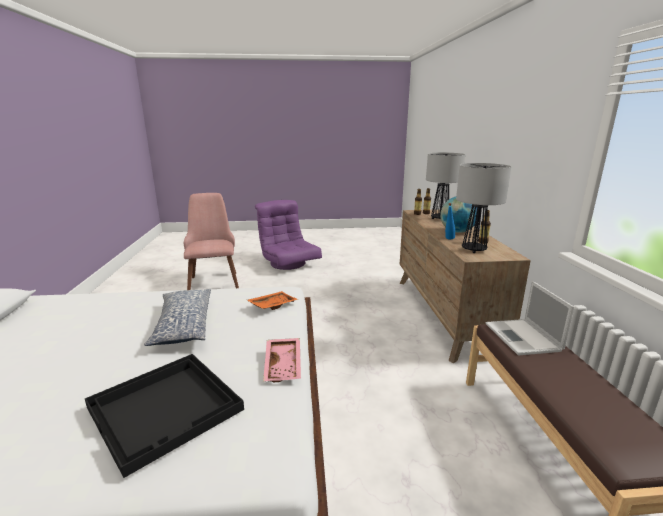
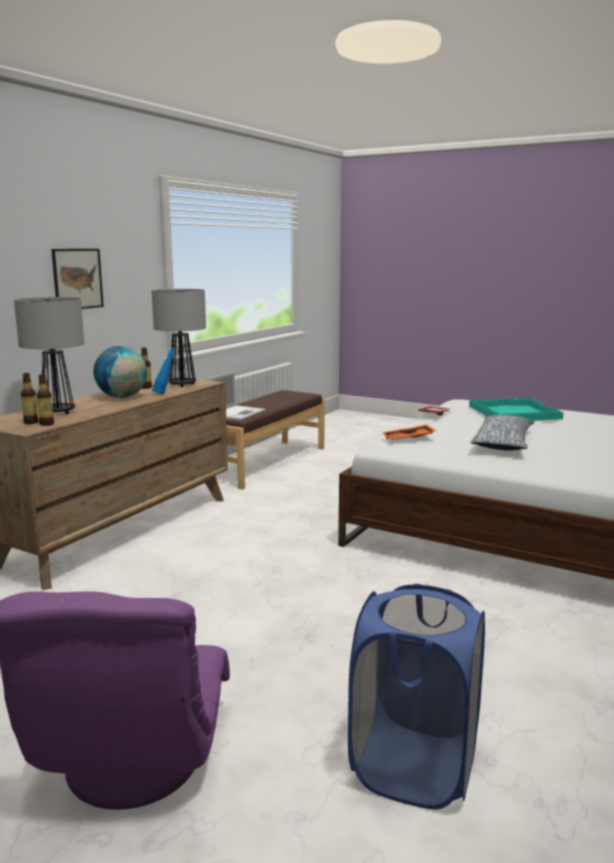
camera: 145 degrees left, 5 degrees down
black tray [85,354,244,478] -> turquoise tray [469,398,564,421]
pink chair [184,193,239,290] -> blue laundry basket [348,584,485,810]
none -> picture [51,249,104,309]

